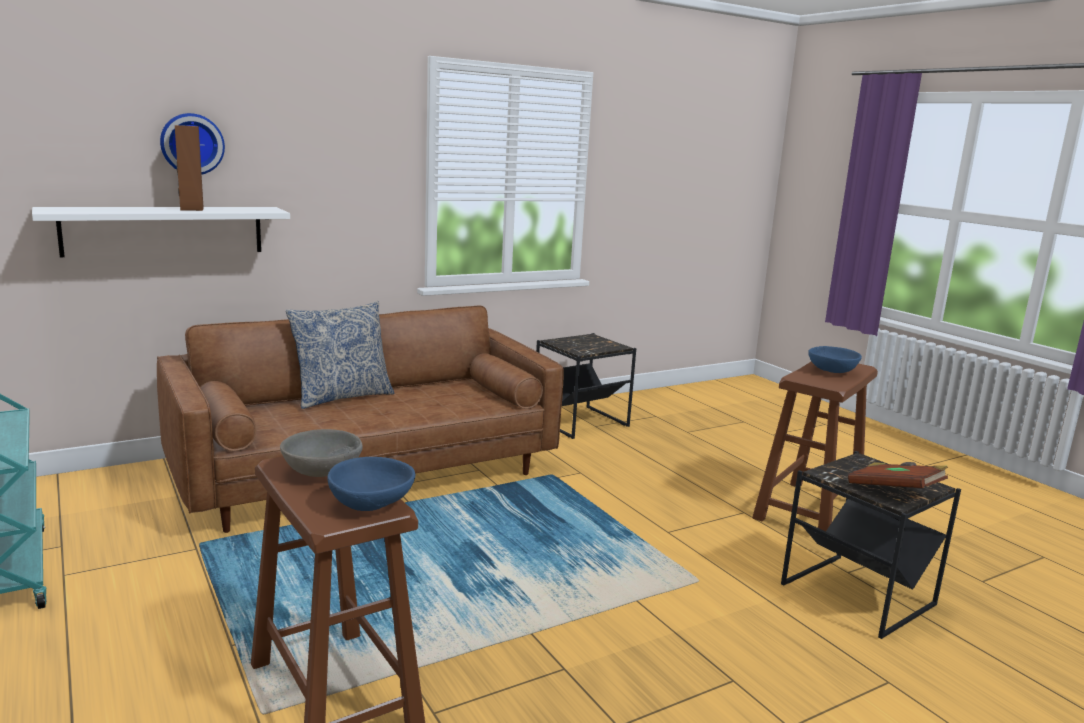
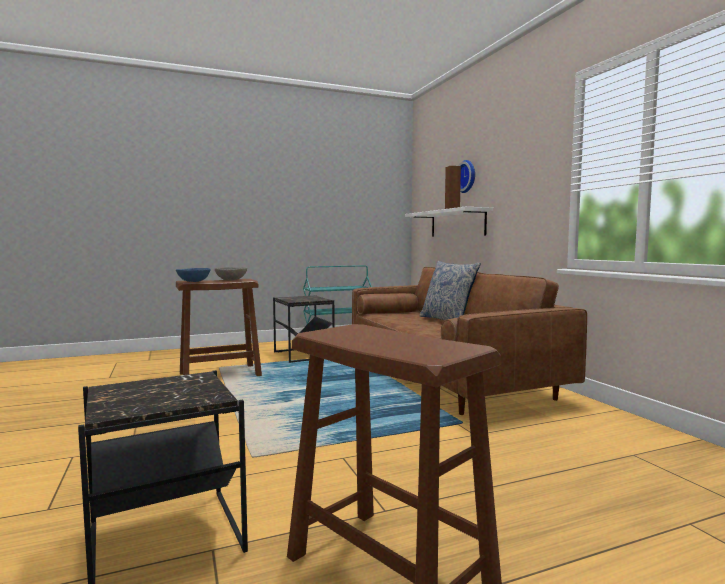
camera: 100 degrees right, 10 degrees down
black side table [536,333,636,439] -> black side table moved to [273,295,335,363]
blue bowl [808,346,862,373] -> none
brown book [848,462,948,488] -> none

